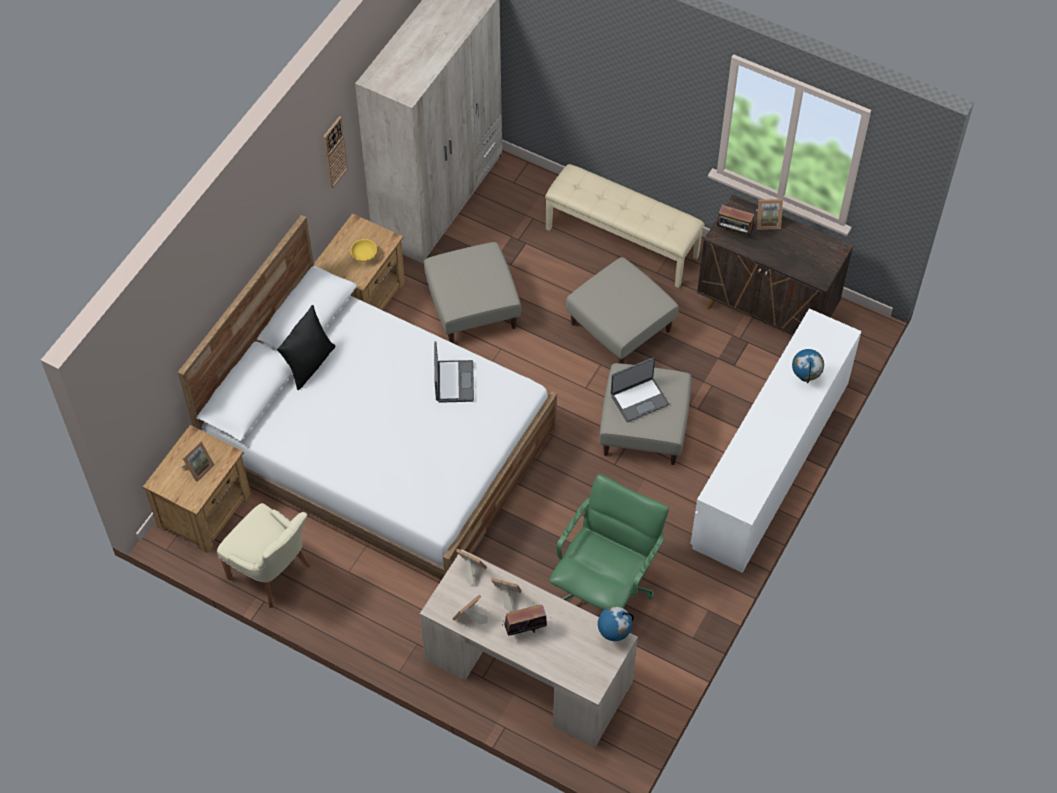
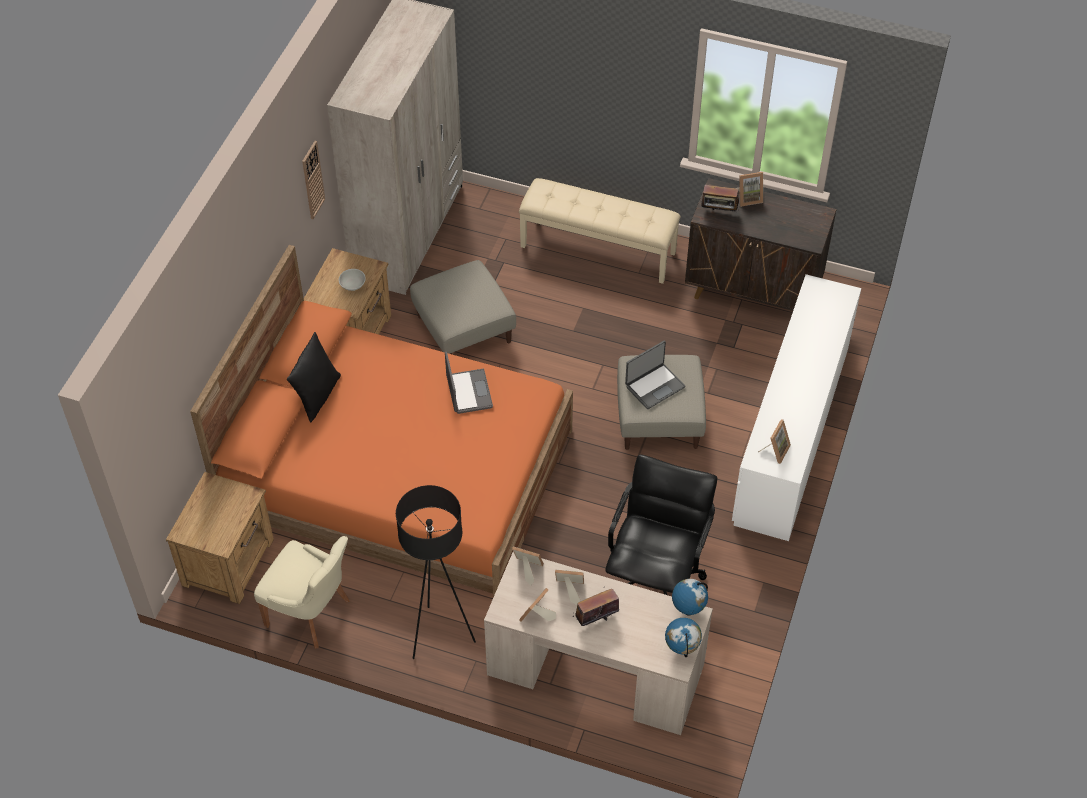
camera: 10 degrees left, 5 degrees down
white bed [178,215,557,580] -> orange bed [190,245,573,597]
picture frame [180,440,215,482] -> picture frame moved to [758,419,791,464]
yellow bowl [351,239,377,262] -> white bowl [339,269,366,291]
green office chair [549,474,669,610] -> black office chair [605,455,717,595]
beige ottoman [566,257,679,364] -> none
globe [792,349,824,383] -> globe moved to [665,618,702,657]
none -> black floor lamp [396,485,476,659]

